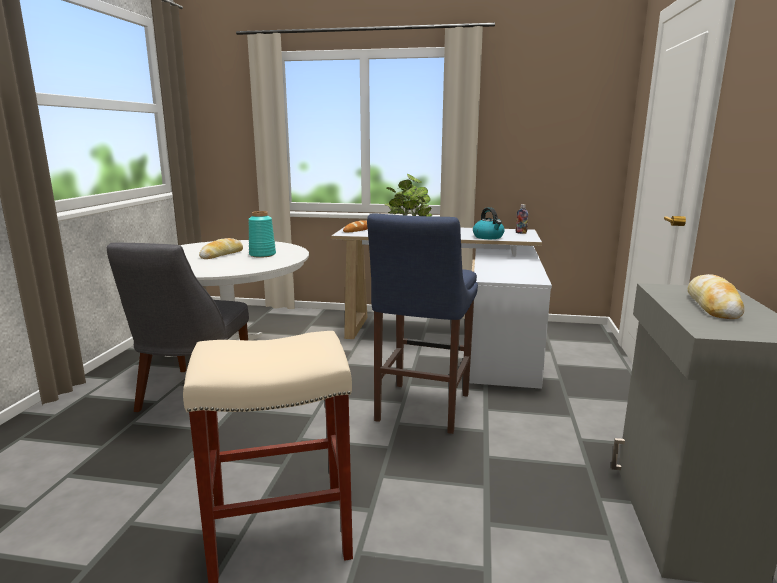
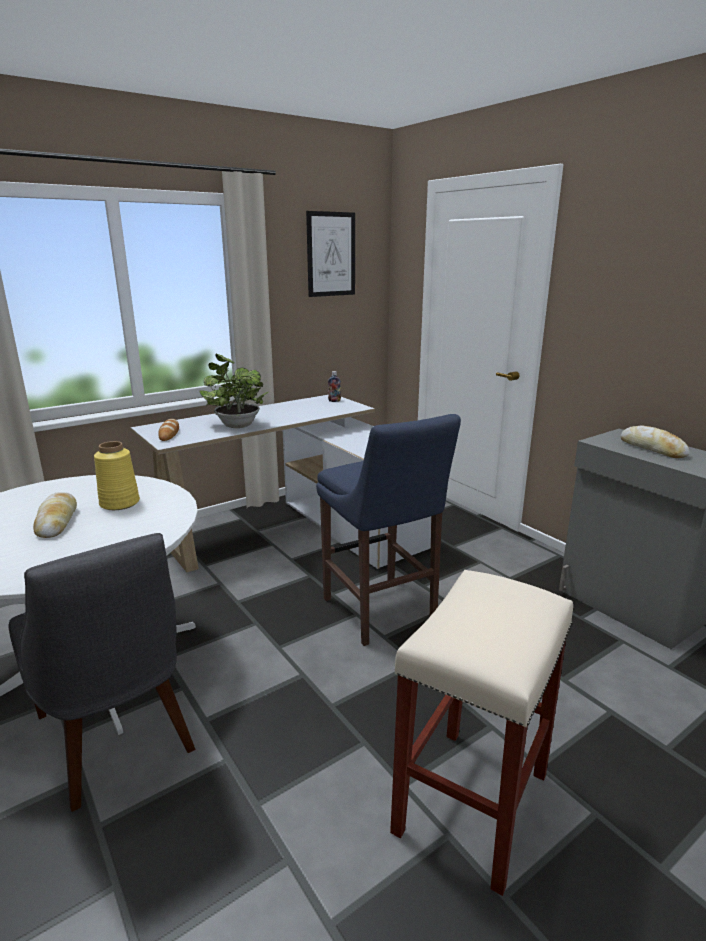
camera: 45 degrees left, 5 degrees up
turquoise vase [248,211,276,258] -> yellow vase [94,441,140,510]
kettle [473,207,505,239] -> none
none -> picture [306,211,355,297]

